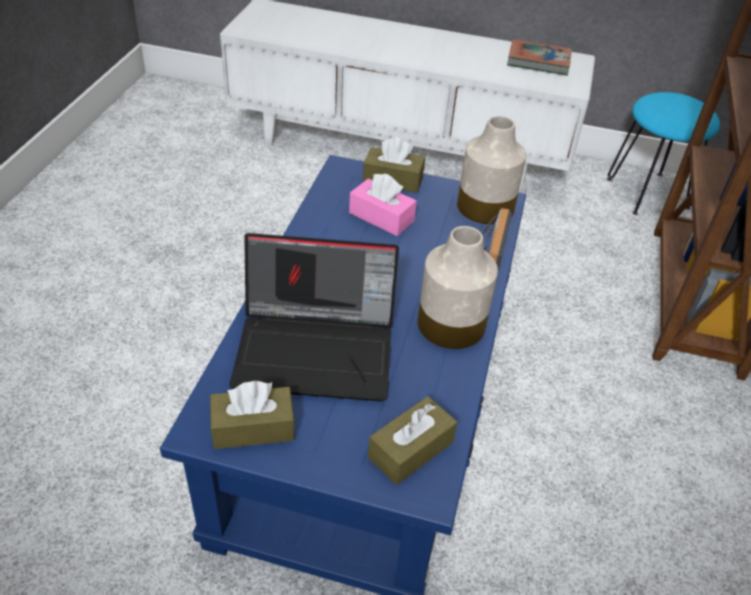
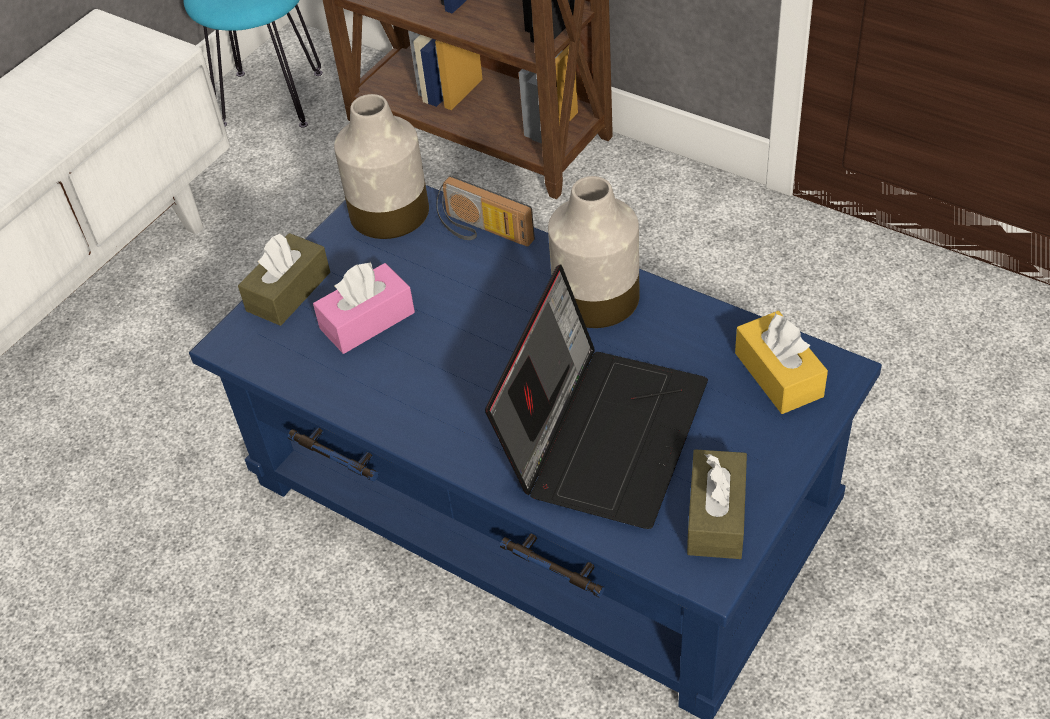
camera: 65 degrees left, 5 degrees up
brown tissue box [368,396,457,485] -> yellow tissue box [735,311,828,414]
book [507,39,572,76] -> none

